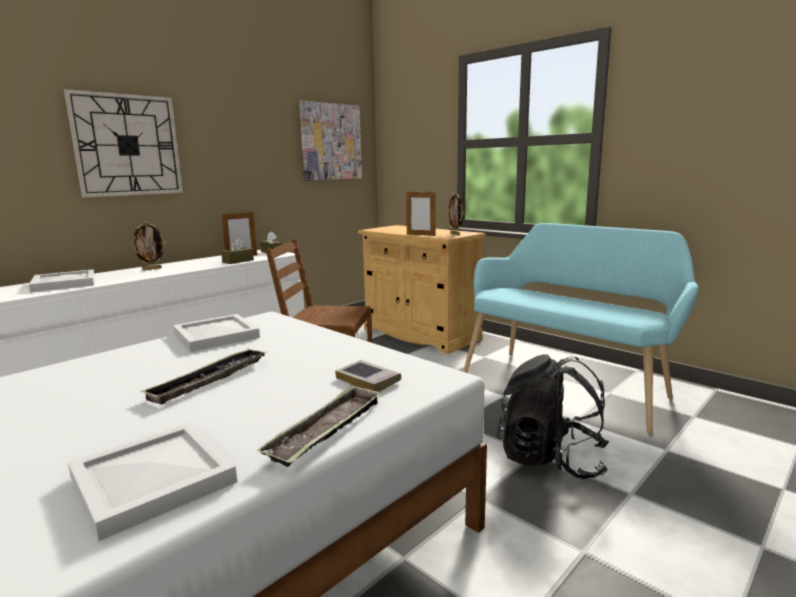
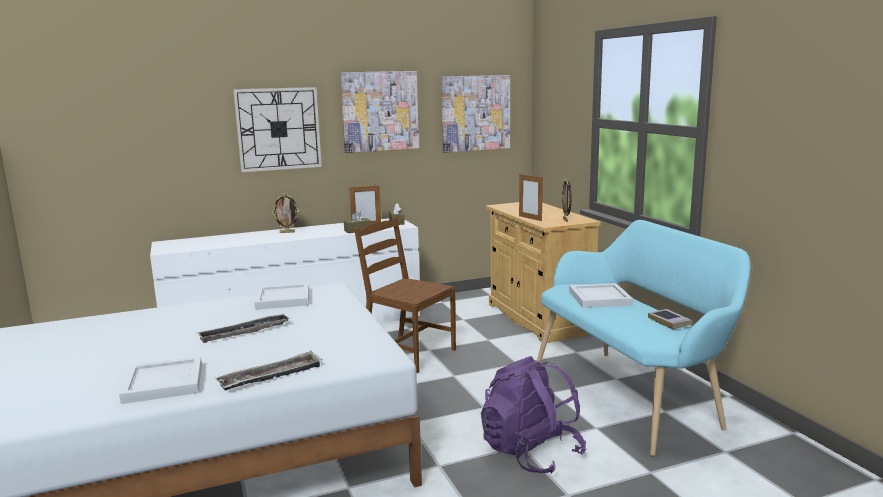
camera: 25 degrees right, 0 degrees up
white tray [29,269,95,292] -> white tray moved to [569,283,633,308]
book [335,360,401,392] -> book moved to [648,309,692,329]
black backpack [497,354,609,479] -> purple backpack [481,356,586,474]
none -> picture [340,71,419,153]

